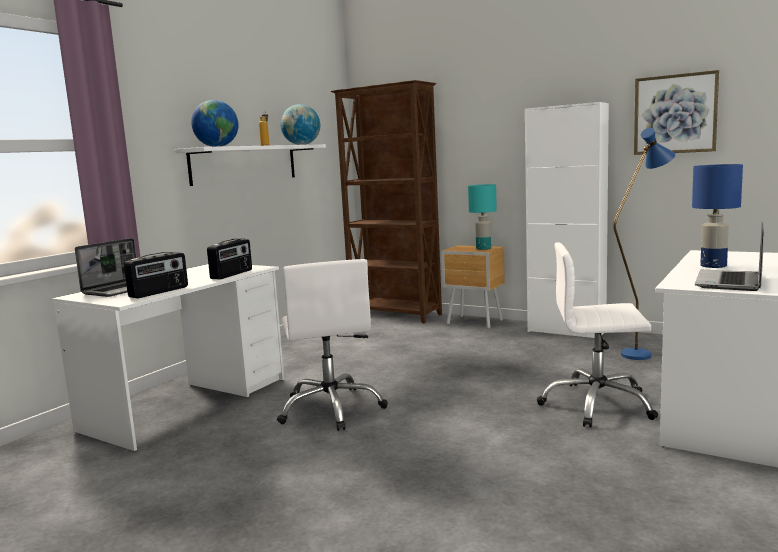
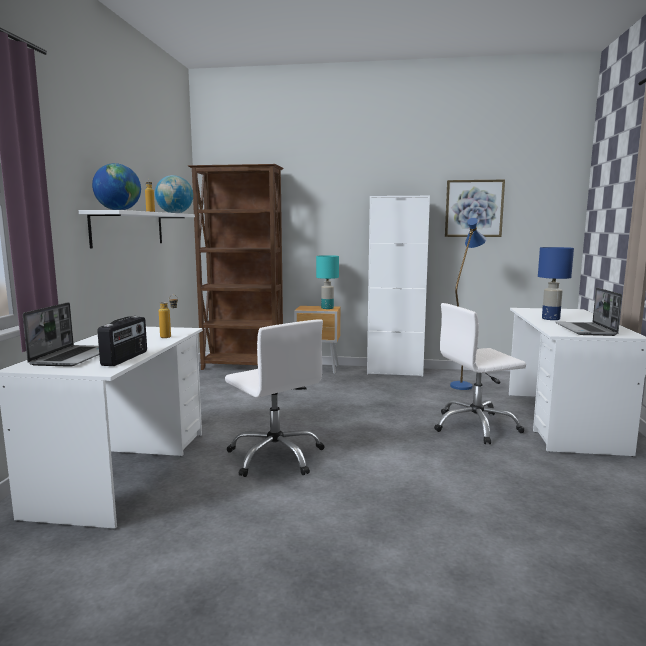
camera: 25 degrees left, 0 degrees up
radio [207,239,252,279] -> bottle [159,295,178,338]

